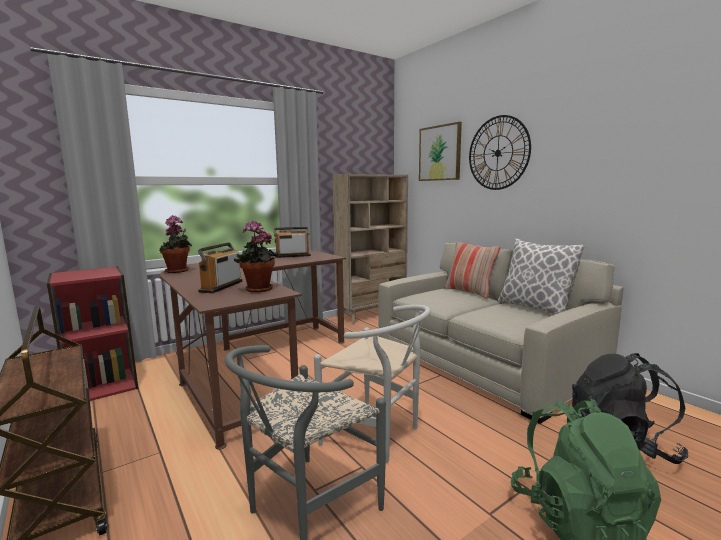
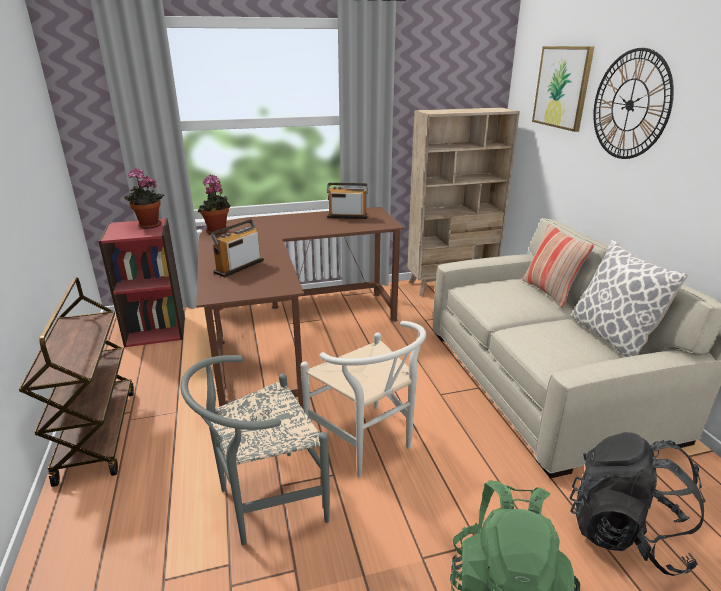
camera: 20 degrees right, 15 degrees up
potted plant [234,220,280,292] -> potted plant moved to [124,168,164,229]

